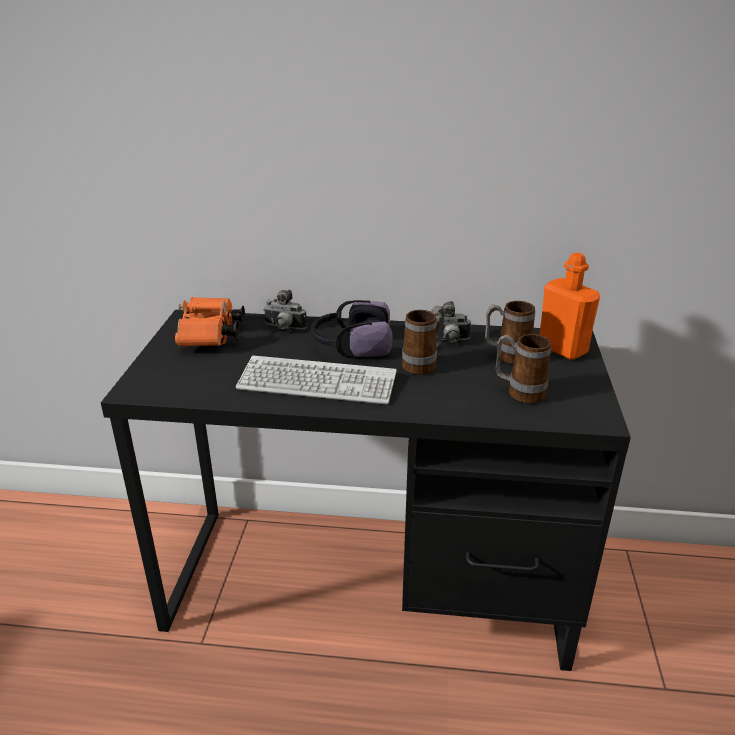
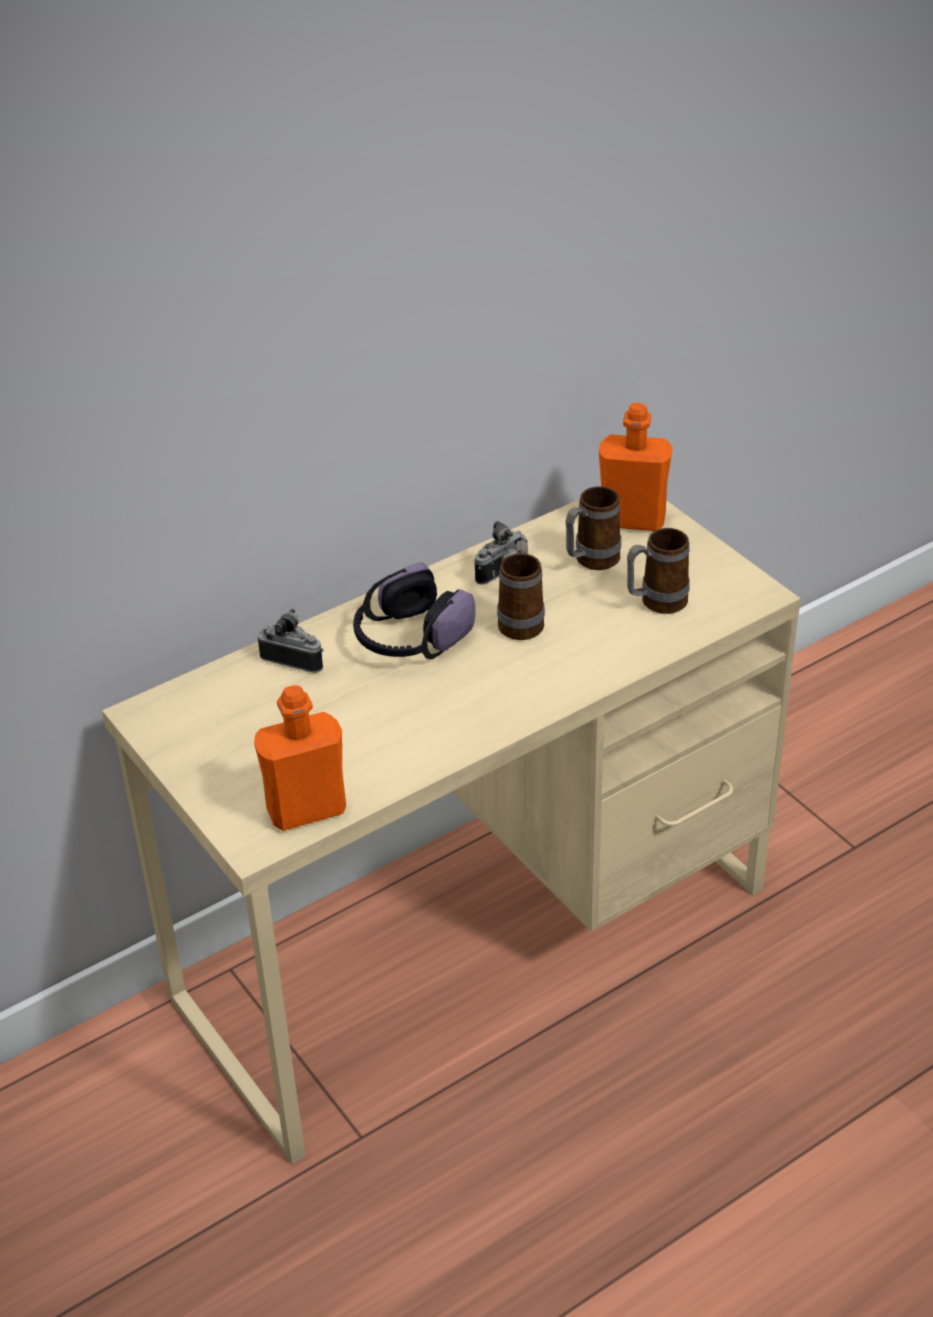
camera: 40 degrees left, 10 degrees up
black desk [101,310,631,671] -> beige desk [102,499,801,1164]
orange binoculars [175,297,245,347] -> none
keyboard [236,356,397,405] -> none
camera [263,290,307,330] -> camera turned 135 degrees counterclockwise [258,609,324,673]
none -> orange bottle [254,685,346,831]

